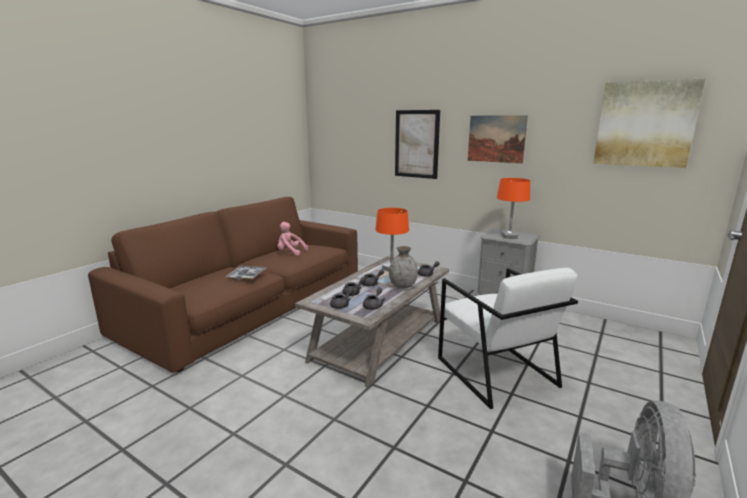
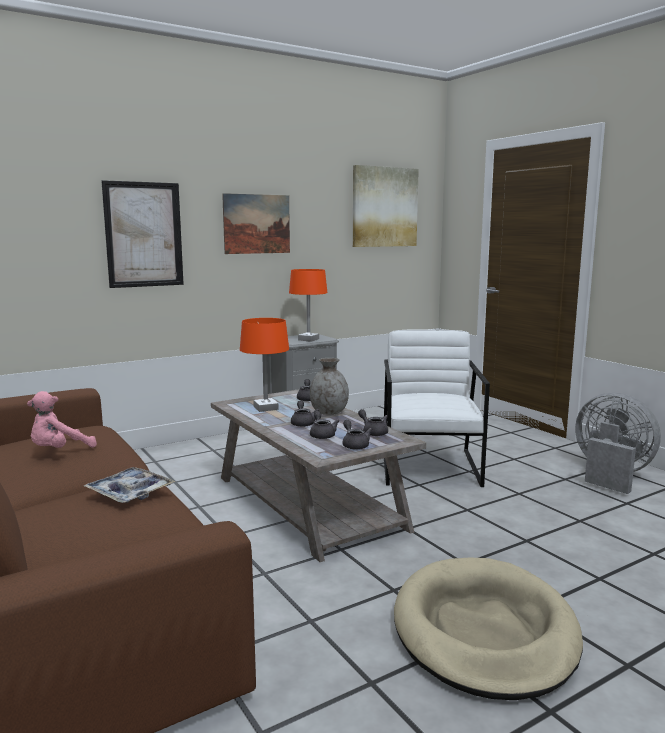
camera: 65 degrees left, 5 degrees down
white armchair [438,268,578,409] -> white armchair turned 90 degrees counterclockwise [384,329,490,487]
none -> beige dog bed [394,557,583,700]

